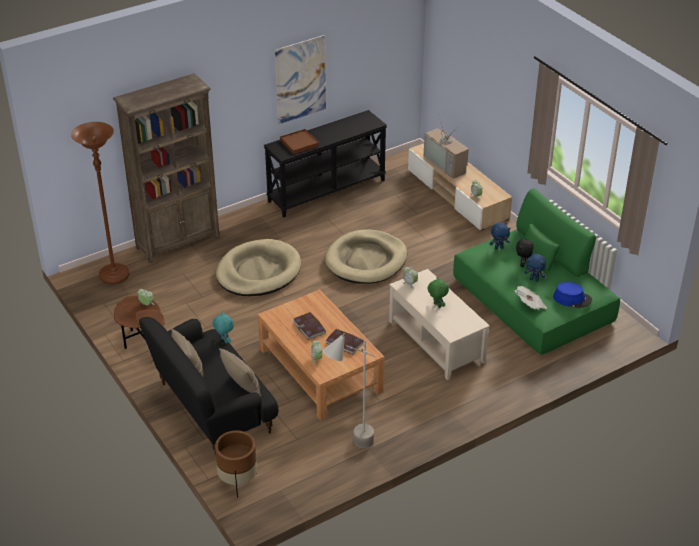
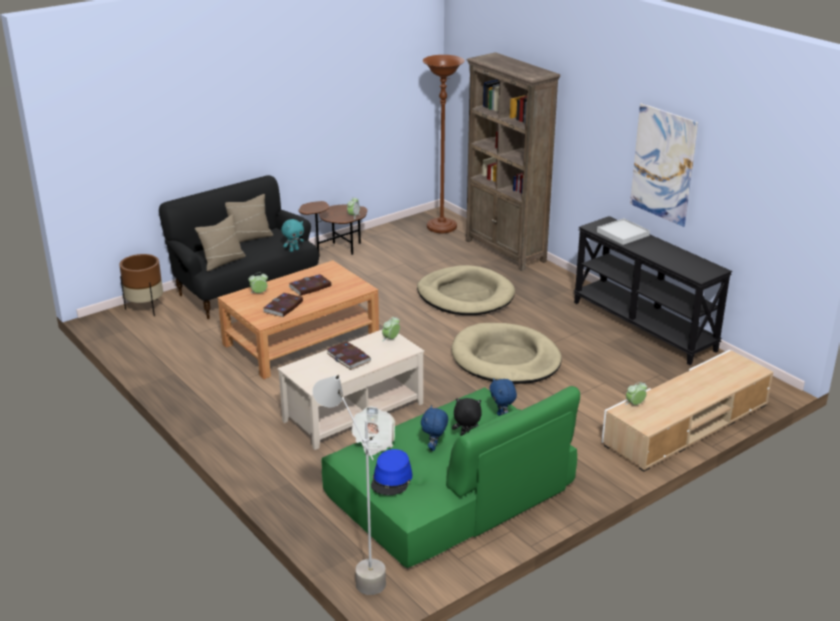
camera: 85 degrees right, 10 degrees down
brown tray [280,129,319,154] -> white tray [597,218,650,245]
grey floor lamp [323,333,375,449] -> grey floor lamp moved to [312,375,386,595]
television [424,115,469,179] -> none
green plush toy [427,277,449,308] -> book [326,341,371,370]

